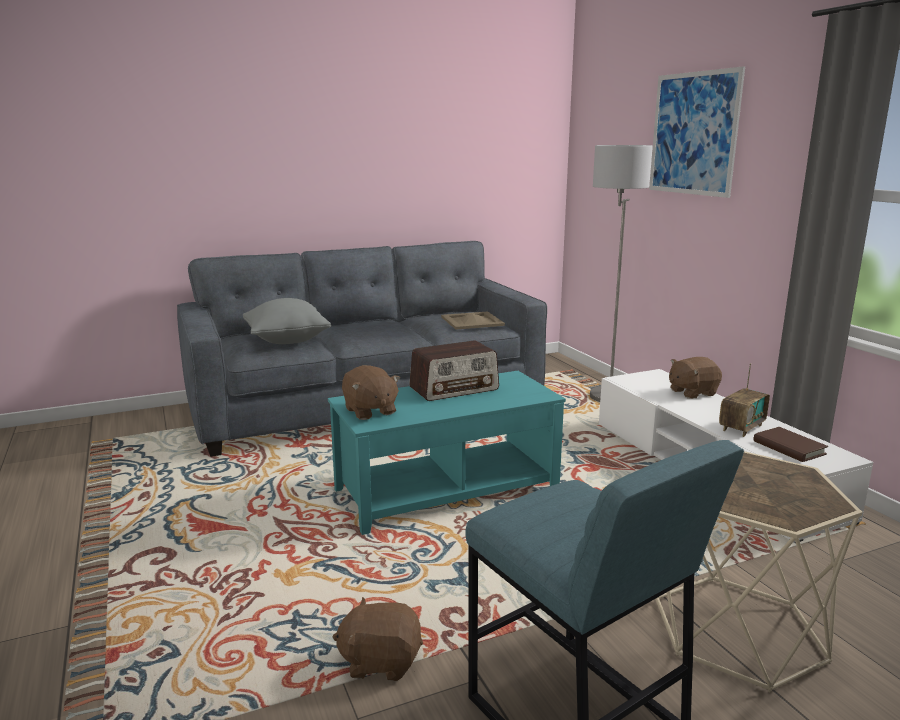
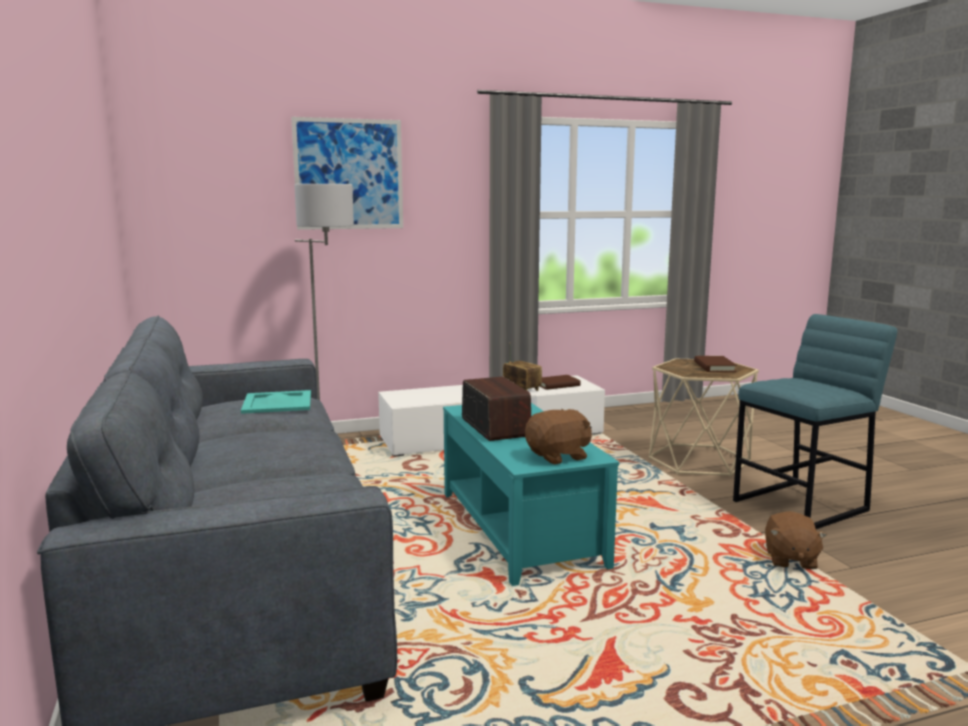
camera: 85 degrees left, 5 degrees down
grey pillow [243,298,331,344] -> none
beige tray [441,311,505,330] -> turquoise tray [241,390,311,414]
brown plush toy [669,357,722,399] -> none
none -> brown book [694,356,737,372]

